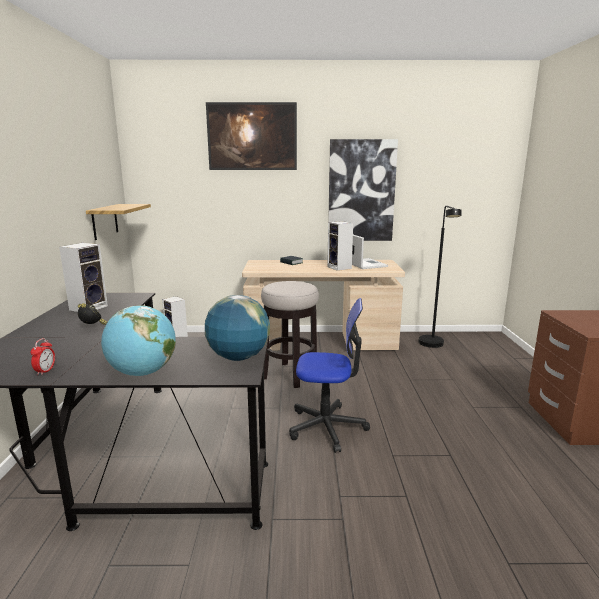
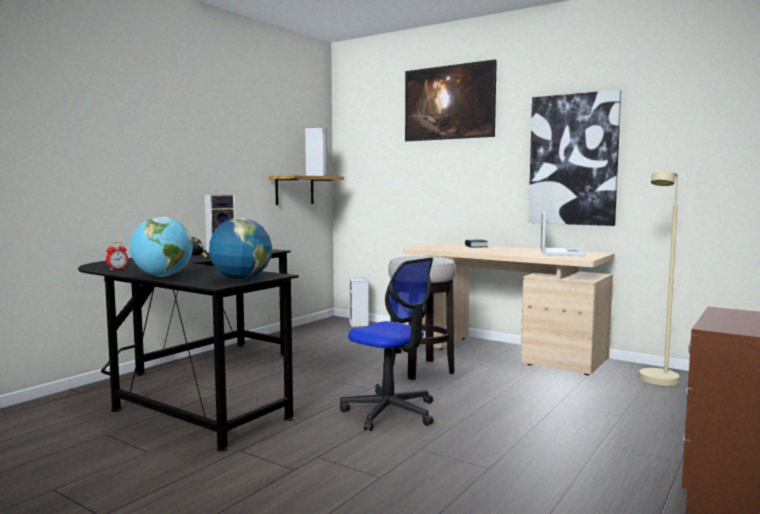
camera: 35 degrees right, 10 degrees down
speaker [327,221,353,271] -> speaker moved to [305,128,327,176]
black floor lamp [418,206,462,348] -> beige floor lamp [639,172,680,386]

